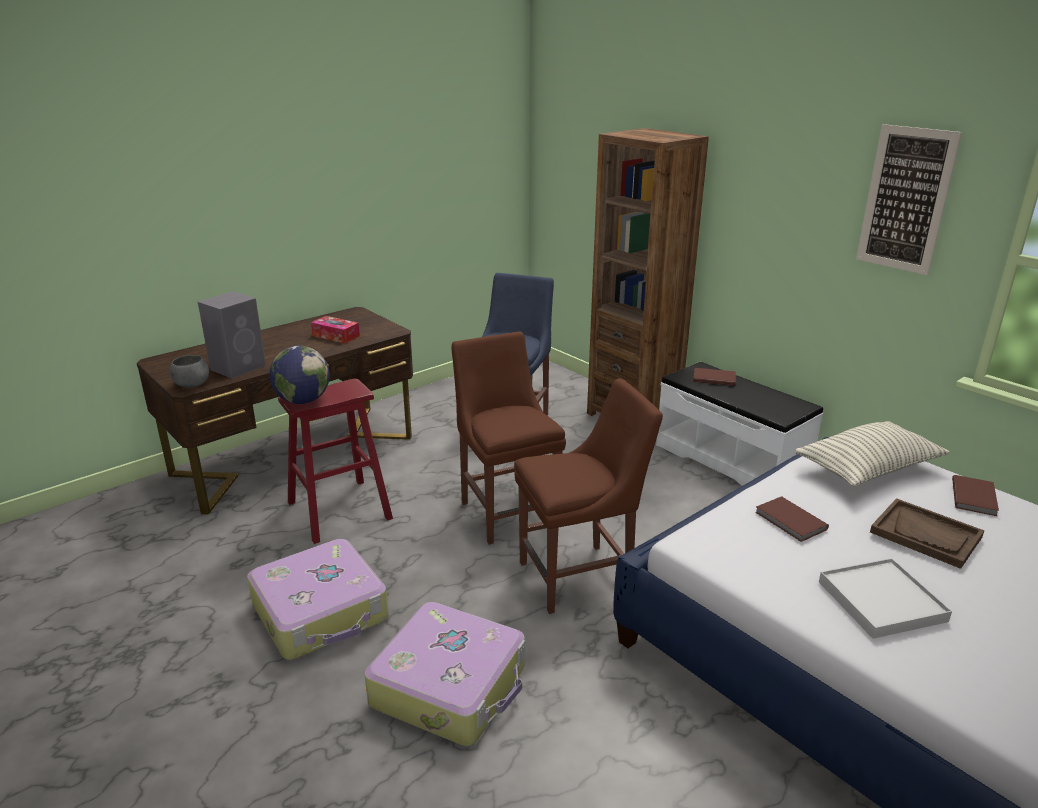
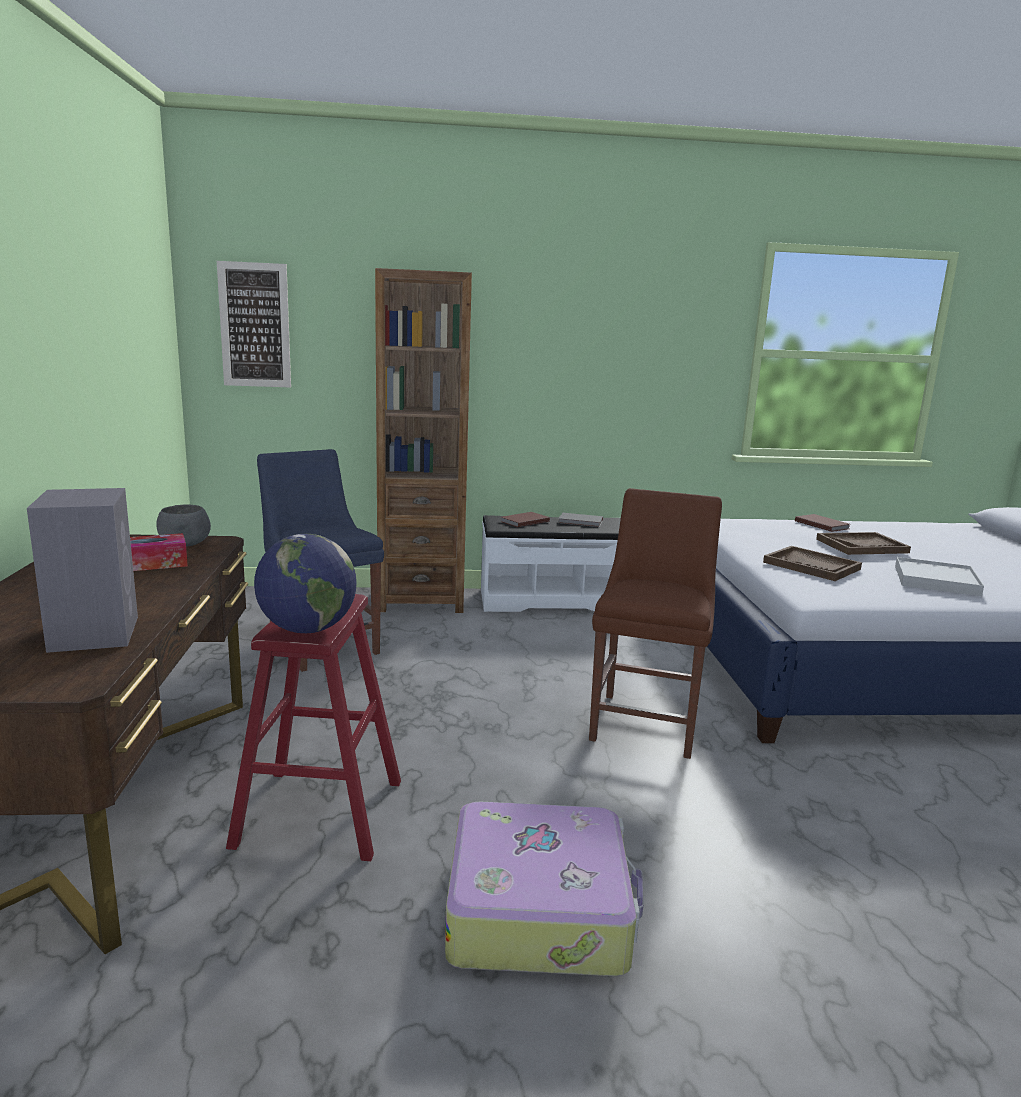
camera: 55 degrees left, 10 degrees down
grey bowl [169,355,209,388] -> grey bowl moved to [156,504,211,547]
suitcase [365,602,525,746] -> none
brown chair [452,331,566,545] -> none
brown book [755,496,829,542] -> brown tray [763,546,862,581]
pillow [795,421,950,487] -> none
picture [856,124,962,275] -> picture moved to [217,261,291,388]
none -> grey book [558,513,603,527]

